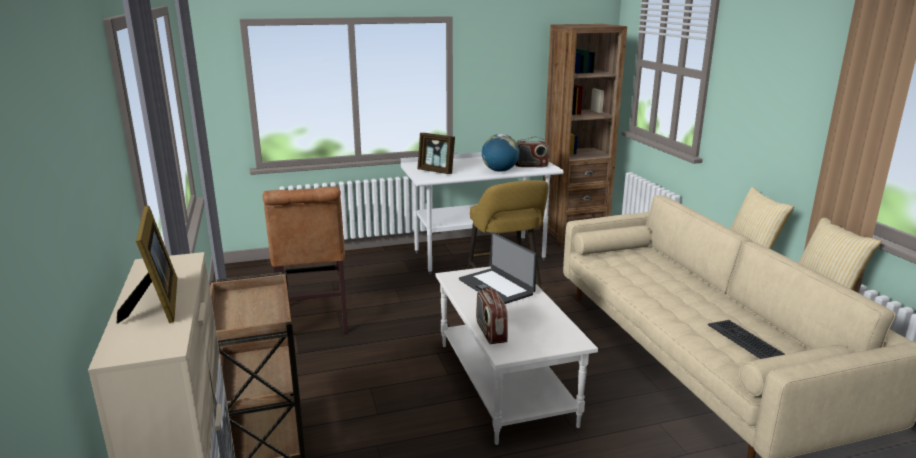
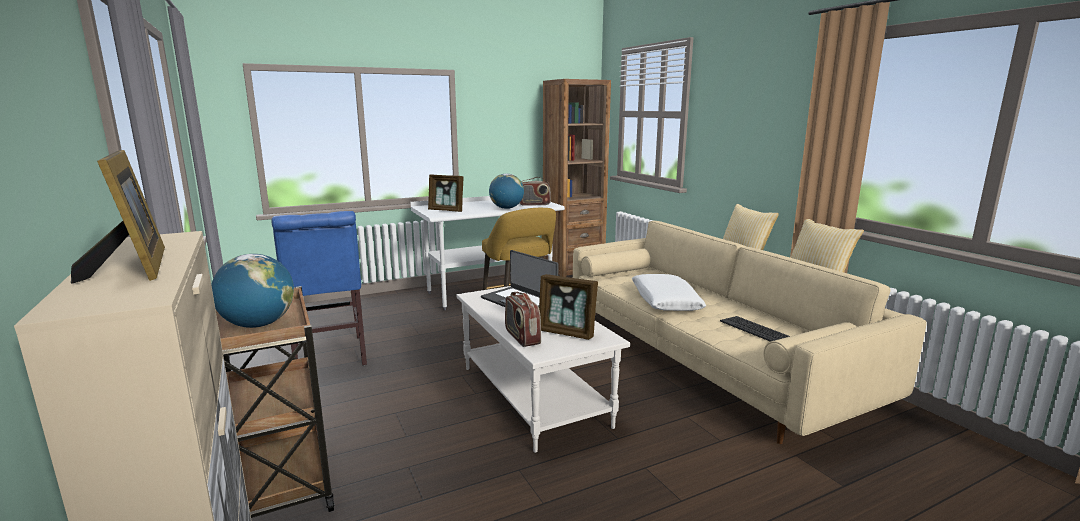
camera: 10 degrees left, 5 degrees down
brown chair [262,186,348,333] -> blue chair [271,211,367,365]
none -> globe [211,254,294,328]
none -> picture frame [539,274,598,340]
none -> white pillow [632,274,706,311]

